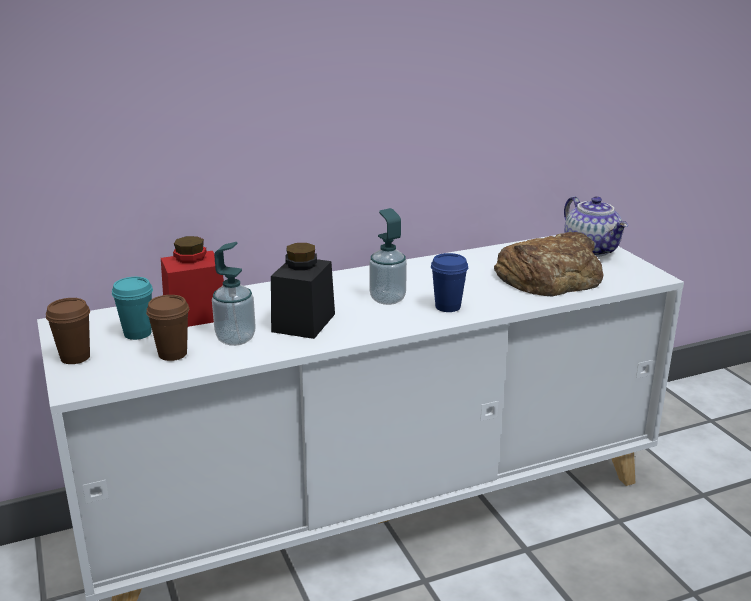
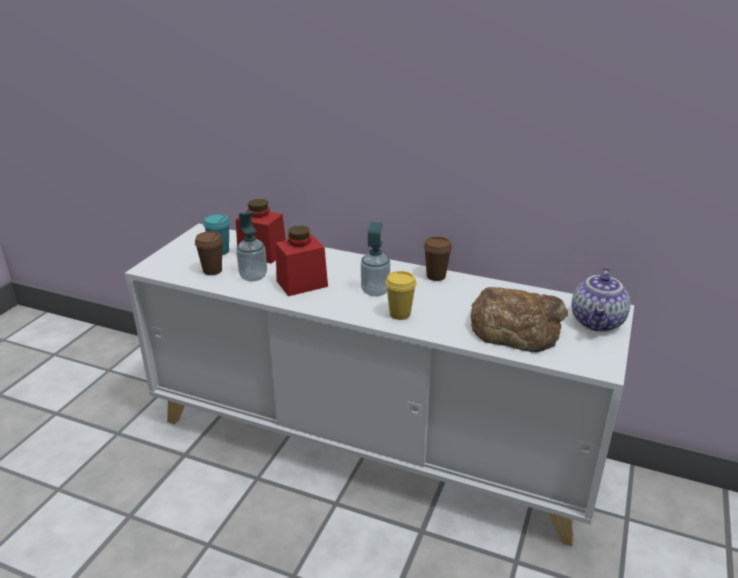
camera: 45 degrees right, 5 degrees up
brown cup [46,298,90,364] -> brown cup moved to [424,236,452,281]
black jar [271,243,335,339] -> red jar [276,226,328,296]
blue cup [431,253,468,312] -> yellow cup [385,271,417,320]

